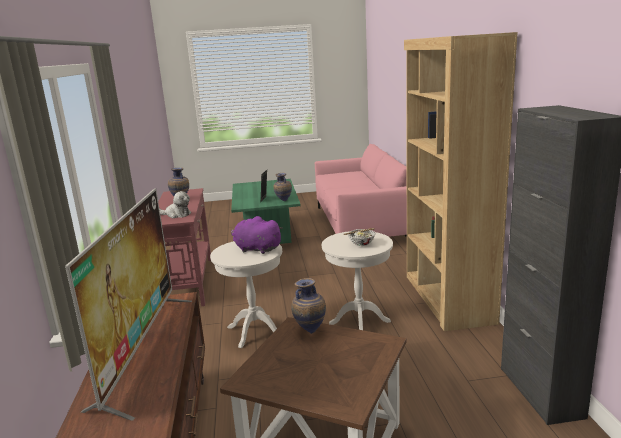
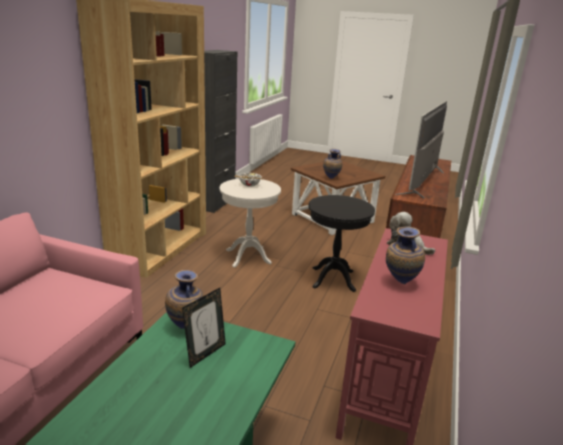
camera: 155 degrees left, 5 degrees up
white side table [210,241,282,348] -> black side table [308,195,375,292]
purple plush toy [231,216,283,254] -> none

